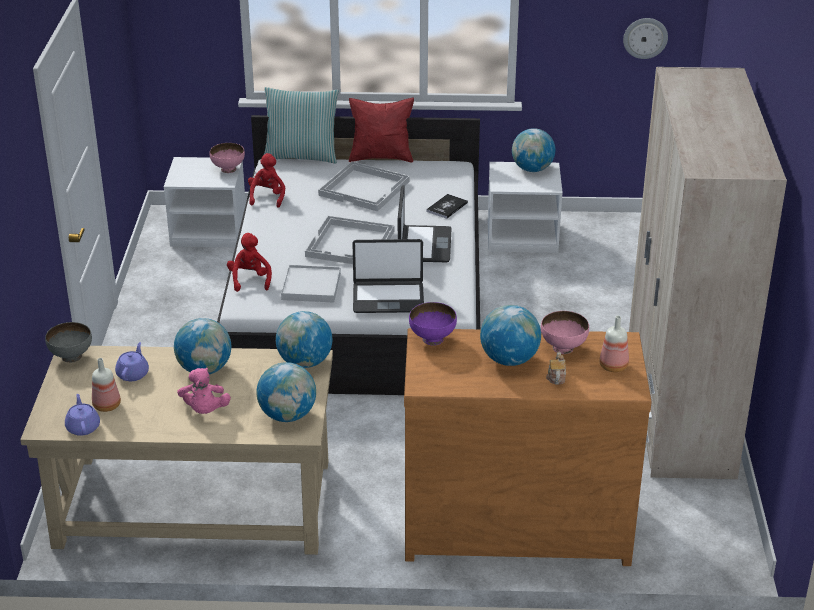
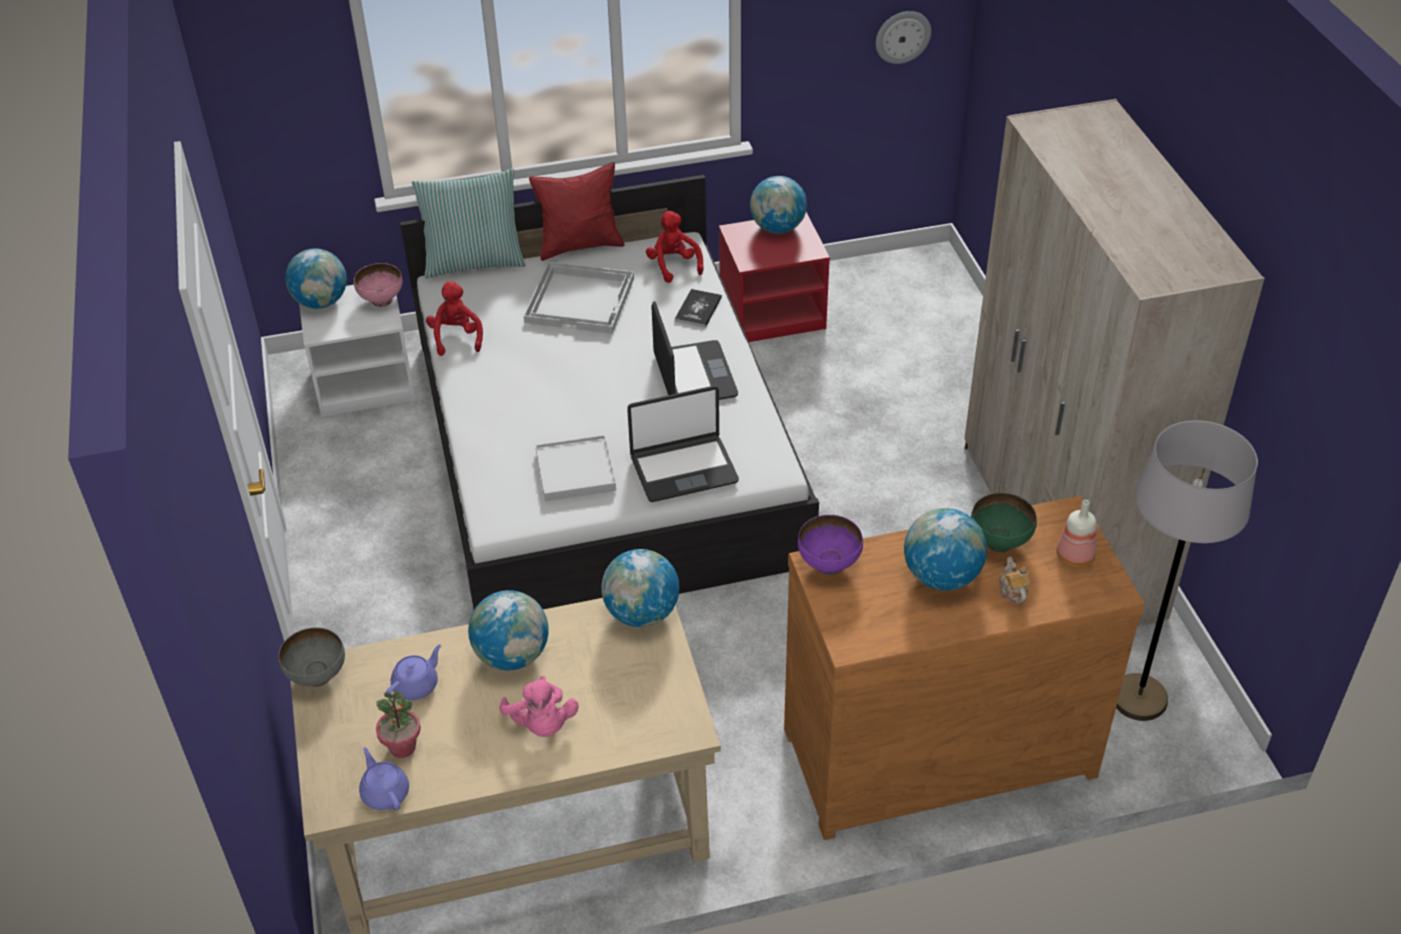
camera: 15 degrees left, 10 degrees up
bottle [92,358,121,412] -> potted plant [376,692,421,758]
purple teapot [115,342,149,381] -> purple teapot turned 45 degrees clockwise [386,644,441,700]
red plush toy [227,233,272,292] -> red plush toy moved to [646,211,703,283]
globe [256,362,316,422] -> globe moved to [285,249,347,309]
white tray [305,216,394,264] -> none
white nightstand [487,162,563,253] -> red nightstand [719,212,830,342]
pink bowl [541,311,589,354] -> green bowl [971,493,1037,553]
none -> grey floor lamp [1116,420,1258,721]

